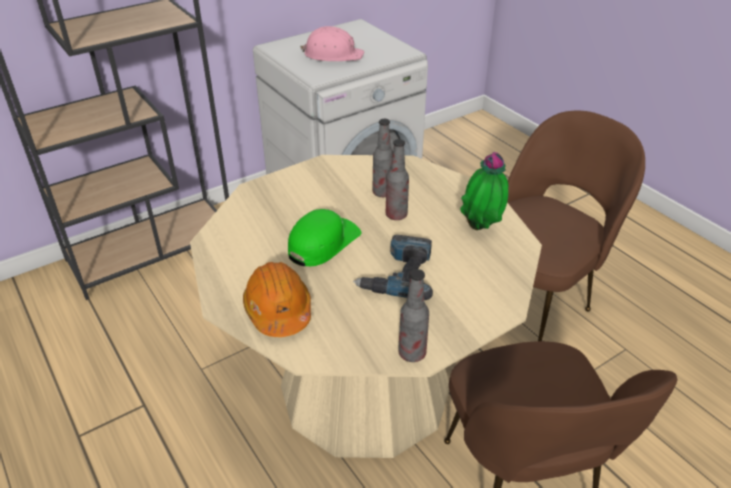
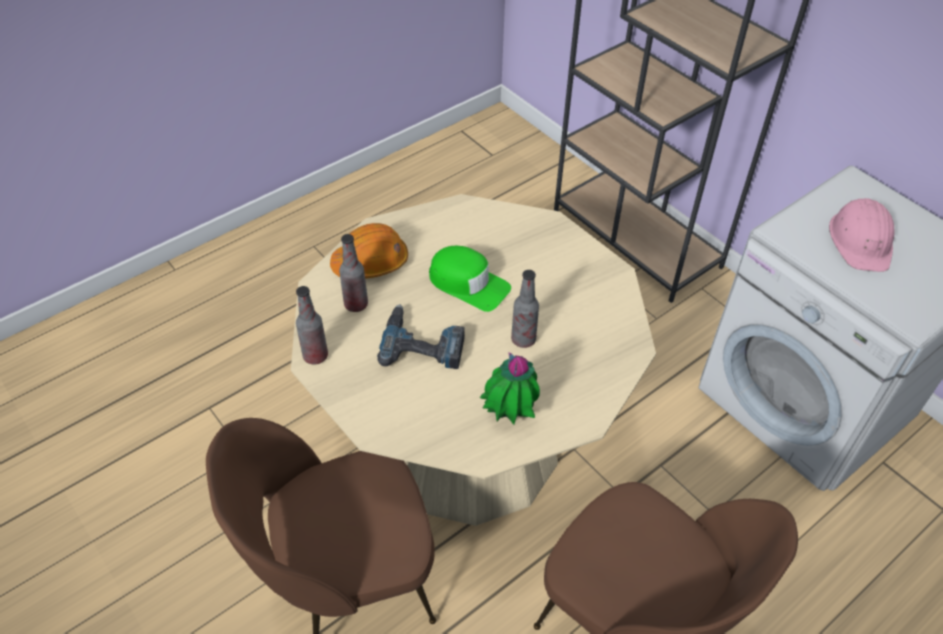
camera: 85 degrees right, 10 degrees up
bottle [373,119,393,197] -> bottle moved to [339,234,368,312]

